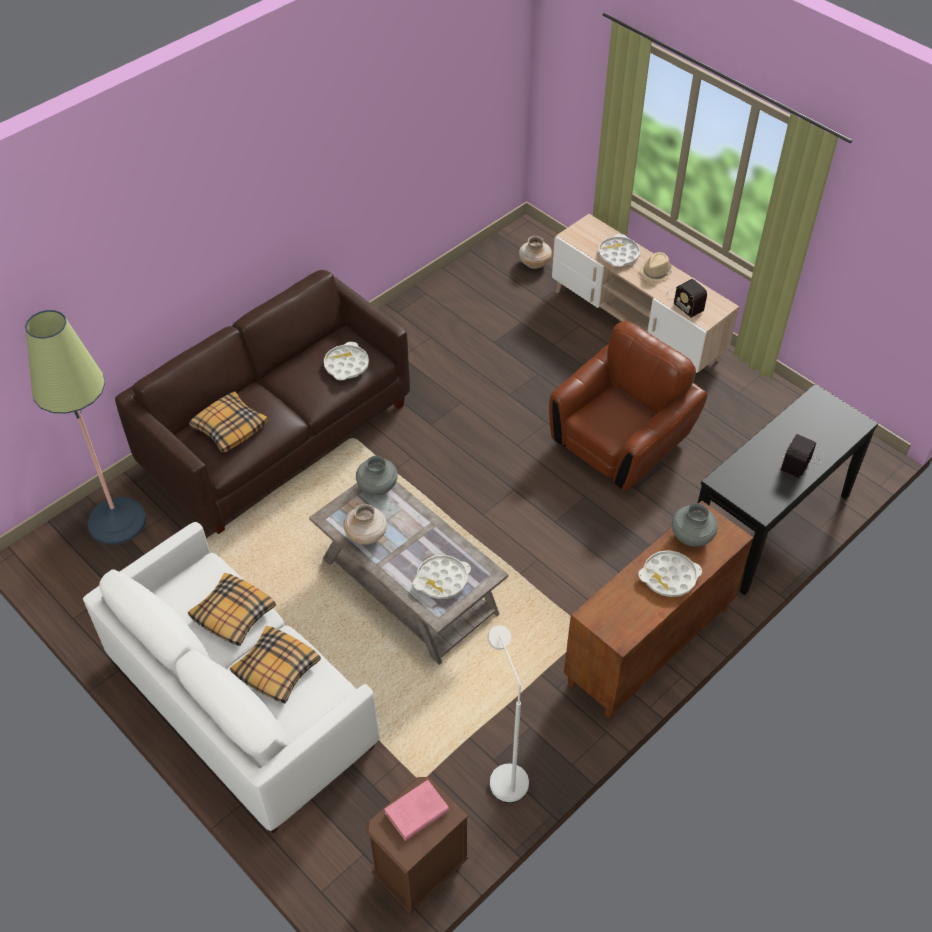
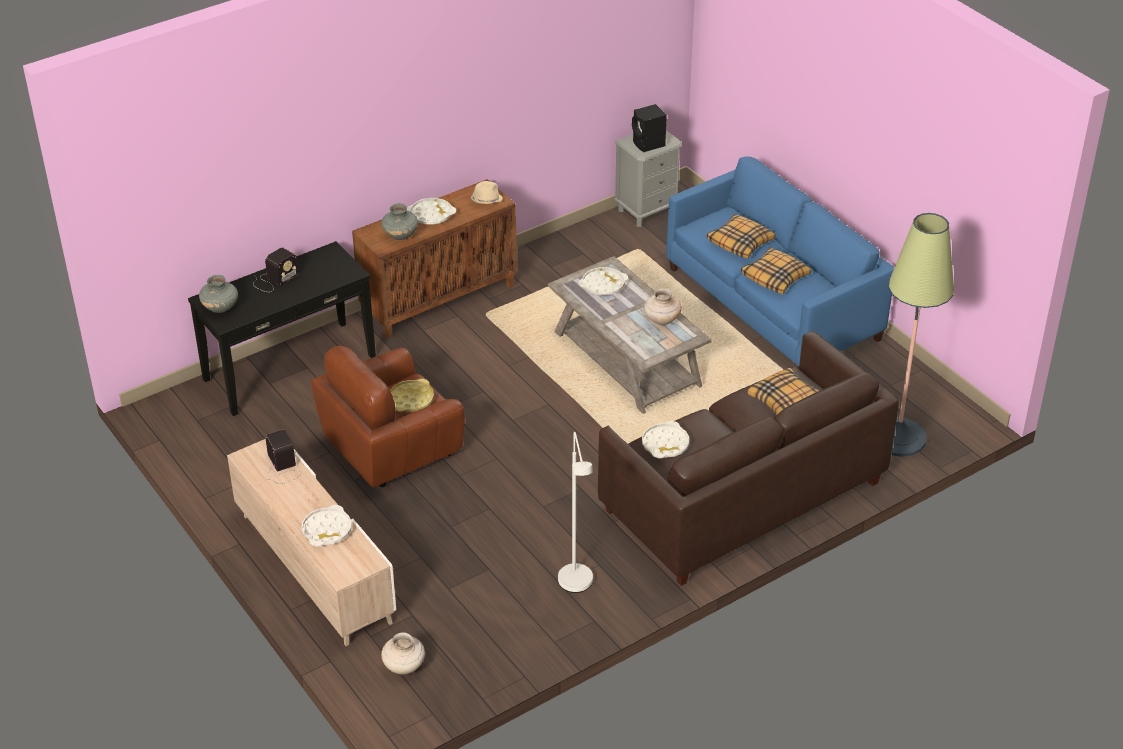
camera: 170 degrees left, 10 degrees down
white sofa [83,522,380,833] -> blue sofa [666,156,894,369]
grey vase [356,456,398,495] -> grey vase moved to [199,275,238,313]
brown nightstand [366,777,469,913] -> grey nightstand [614,130,682,227]
pink book [384,780,449,841] -> black speaker [632,104,667,152]
white floor lamp [487,625,529,803] -> white floor lamp moved to [558,432,593,593]
beige hat [640,252,672,283] -> beige hat moved to [471,181,503,204]
none -> yellow tray [390,379,434,412]

